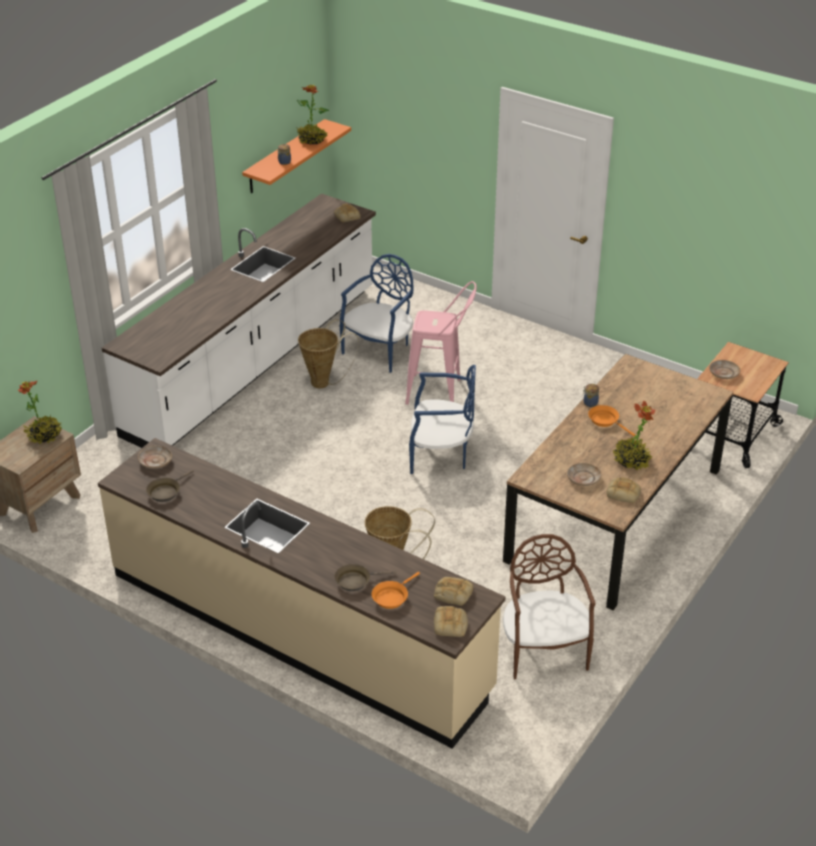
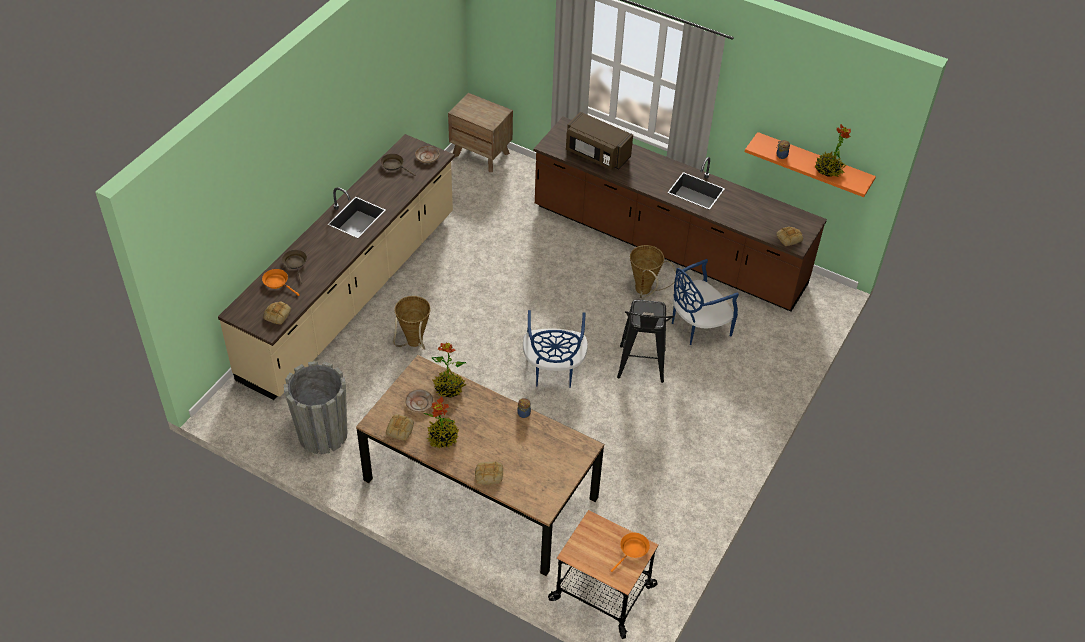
camera: 85 degrees right, 10 degrees up
potted plant [18,380,62,444] -> potted plant moved to [432,343,466,398]
white counter [102,193,376,448] -> brown counter [534,117,827,312]
blue chair [339,254,413,373] -> blue chair turned 120 degrees clockwise [672,259,739,345]
pink stool [405,281,476,405] -> black stool [617,300,674,383]
bread [434,606,468,637] -> bread moved to [475,462,503,485]
brown chair [503,534,595,679] -> grey planter [284,361,348,454]
orange frying pan [588,405,635,436] -> orange frying pan moved to [611,533,650,572]
beige plate [709,360,740,379] -> none
none -> brown microwave [566,112,633,170]

